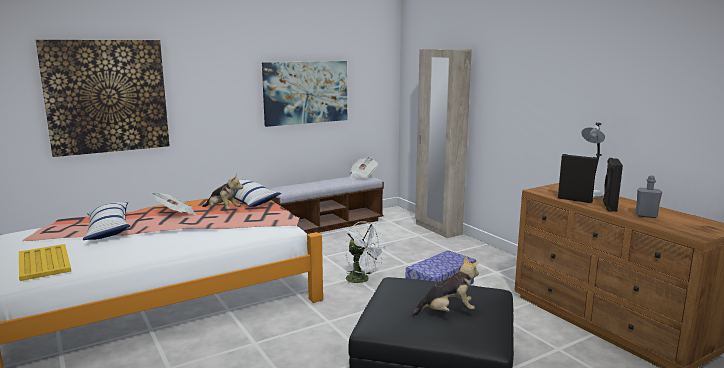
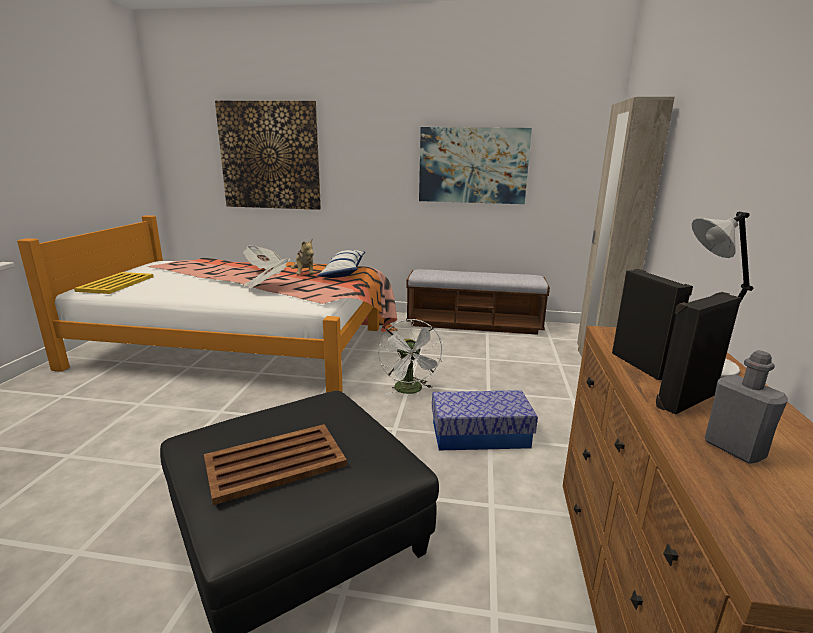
camera: 40 degrees right, 5 degrees up
pillow [83,202,130,240] -> none
newspaper [349,157,378,179] -> newspaper moved to [244,258,291,288]
plush toy [411,256,479,317] -> brown tray [204,424,347,505]

